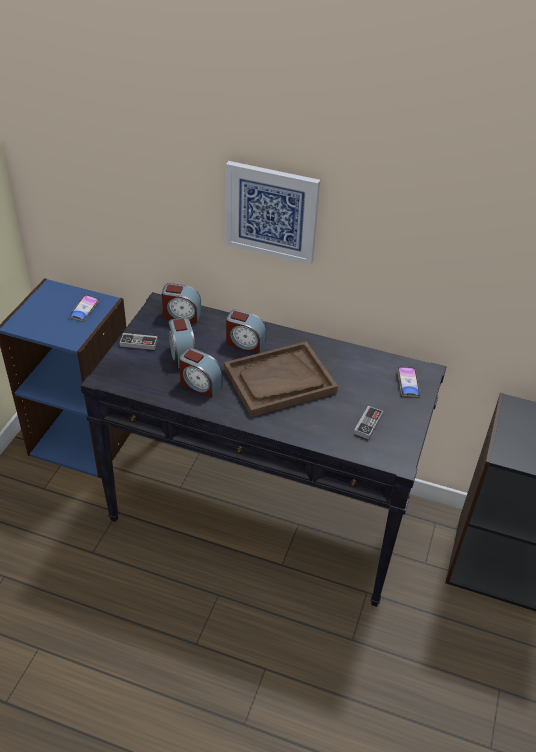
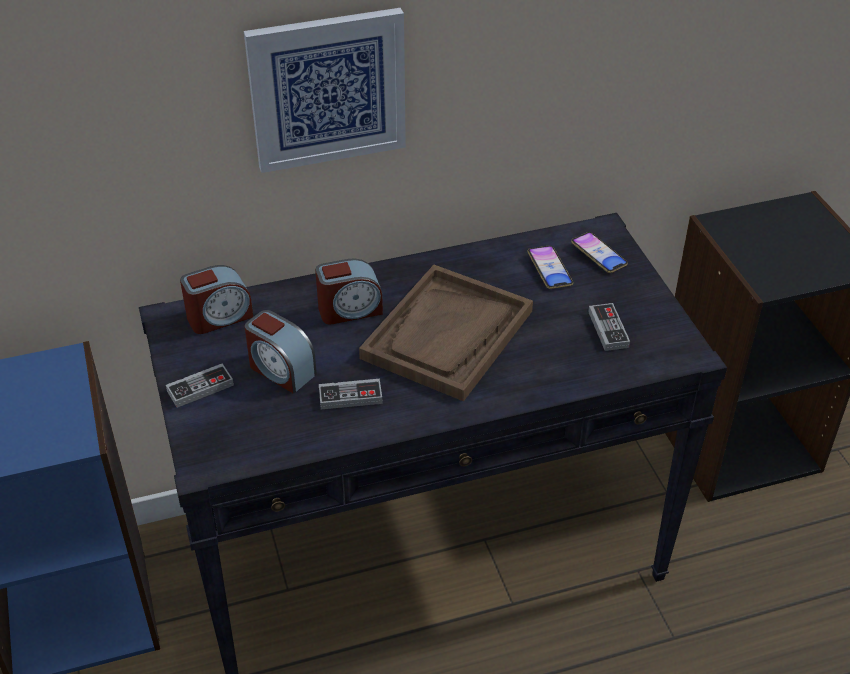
camera: 35 degrees left, 0 degrees up
phone [69,295,99,321] -> phone moved to [527,245,573,289]
alarm clock [179,348,222,398] -> game controller [319,379,383,409]

